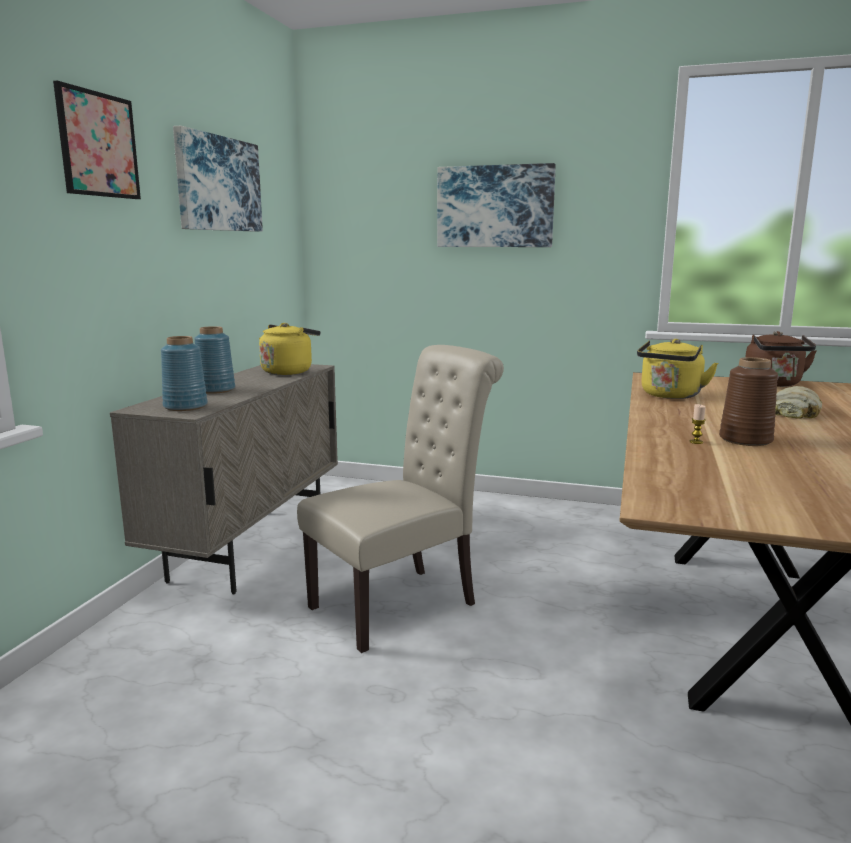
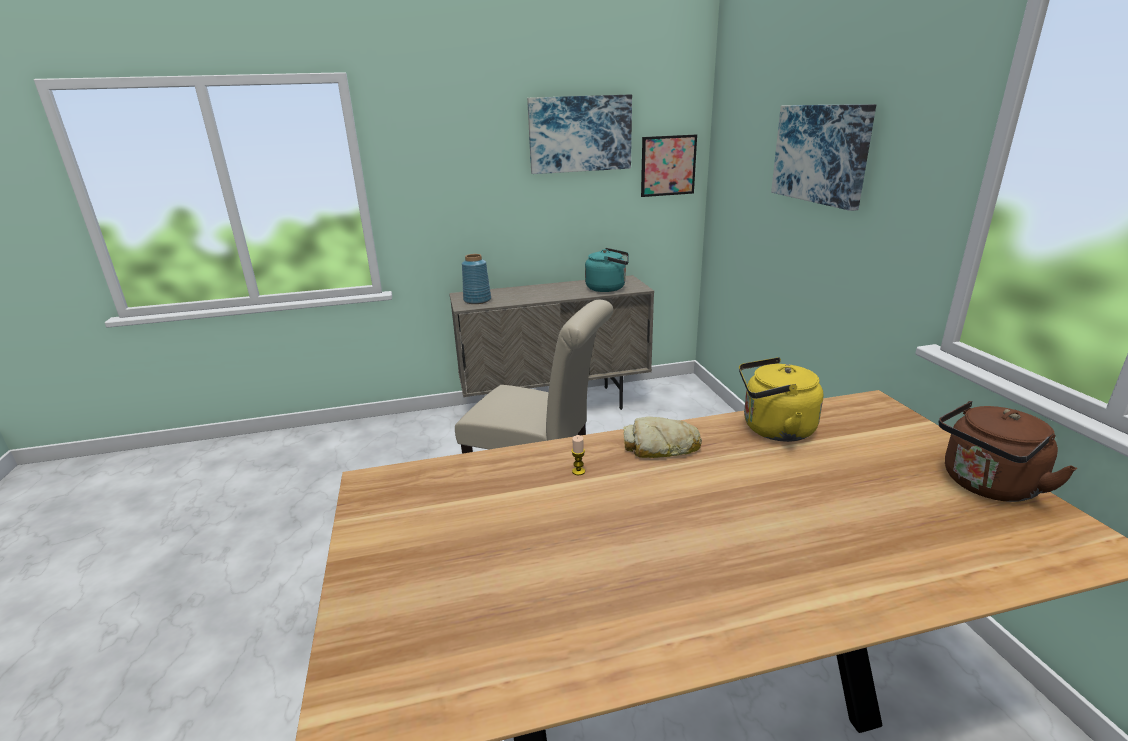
camera: 60 degrees right, 10 degrees up
picture [53,81,141,199] -> picture moved to [641,135,697,197]
blue vase [194,326,235,394] -> none
yellow kettle [259,323,321,375] -> turquoise kettle [585,248,629,292]
brown vase [719,357,778,446] -> none
bread [775,386,822,419] -> bread moved to [623,417,702,458]

